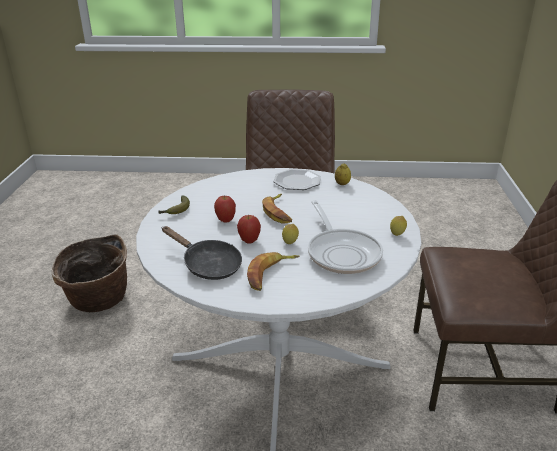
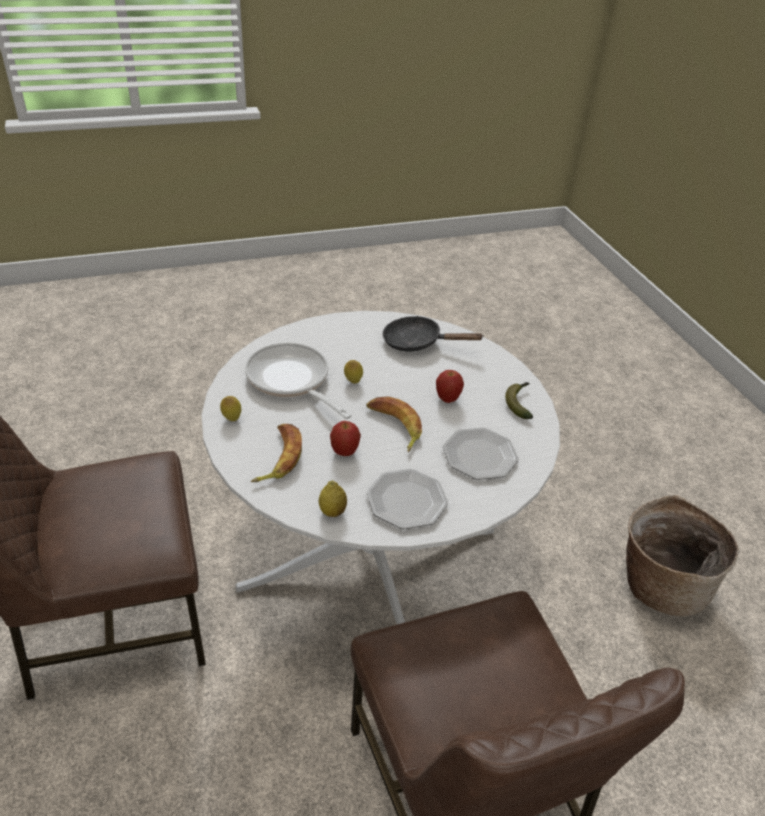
camera: 155 degrees right, 10 degrees up
apple [237,215,261,244] -> apple moved to [330,421,361,456]
banana [247,252,299,291] -> banana moved to [251,424,302,482]
none -> plate [443,428,519,480]

